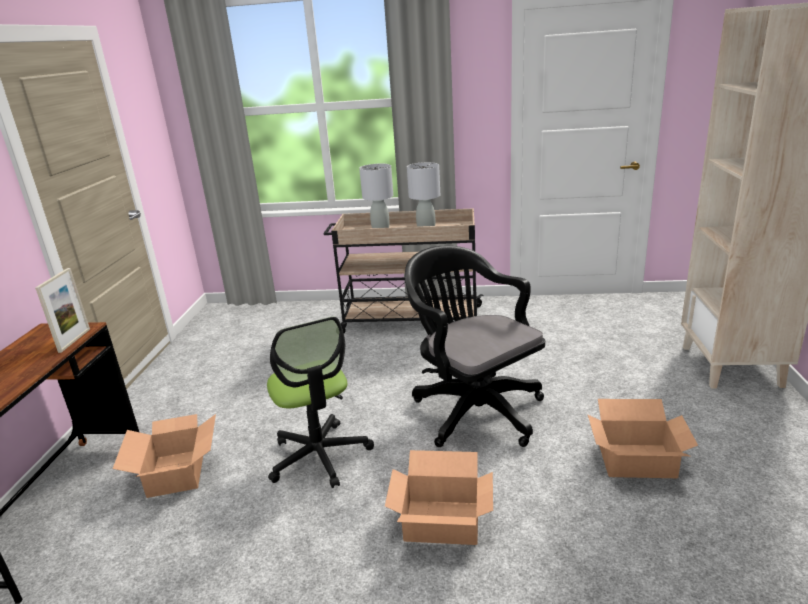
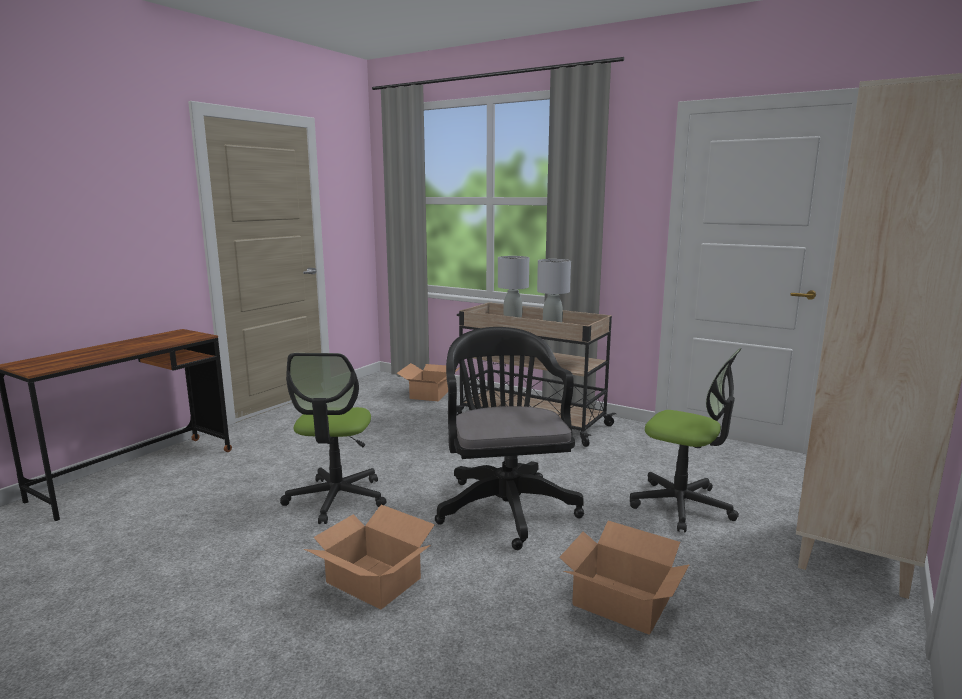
camera: 25 degrees right, 10 degrees down
picture frame [35,268,90,353] -> none
cardboard box [113,414,216,498] -> cardboard box moved to [397,363,460,401]
none -> office chair [630,348,742,533]

